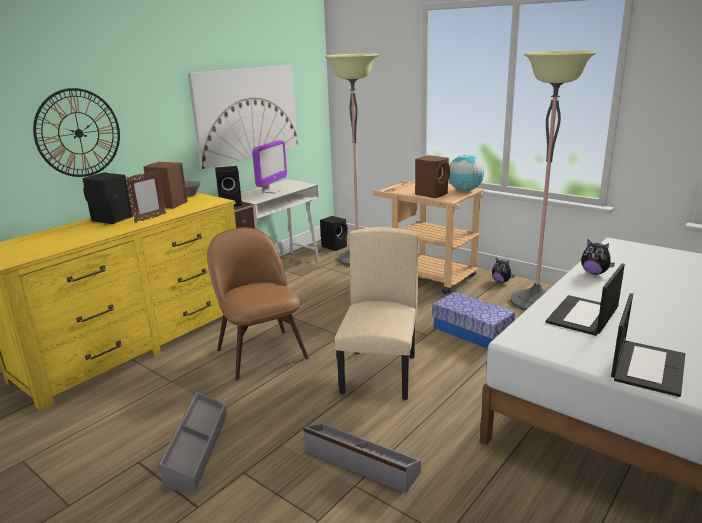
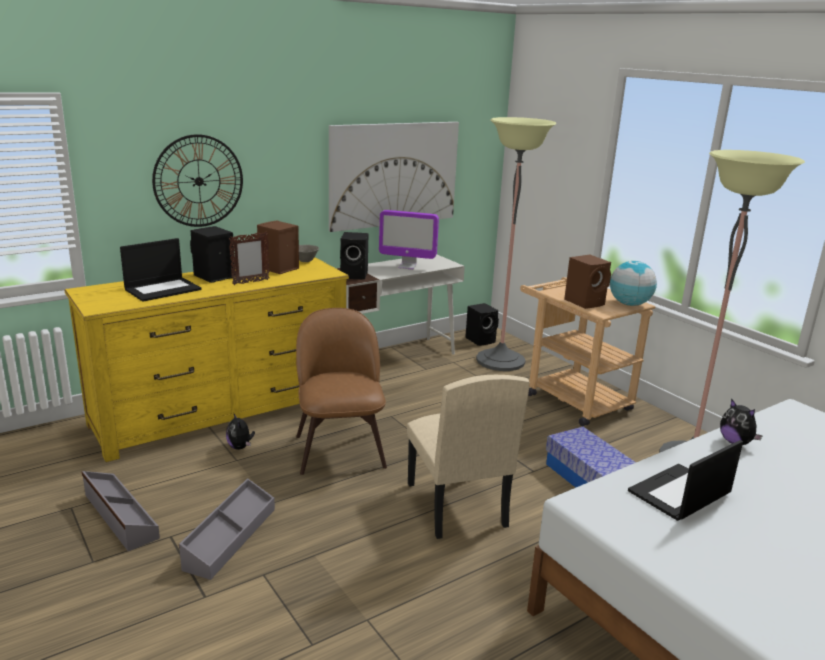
camera: 15 degrees right, 0 degrees up
monitor [252,140,287,194] -> monitor turned 60 degrees clockwise [379,210,439,270]
grey storage box [303,423,421,493] -> grey storage box moved to [82,471,160,551]
beige chair [334,227,419,400] -> beige chair turned 135 degrees clockwise [407,375,530,539]
plush toy [492,258,515,283] -> plush toy moved to [226,412,255,450]
laptop [611,293,685,397] -> laptop moved to [120,238,202,302]

